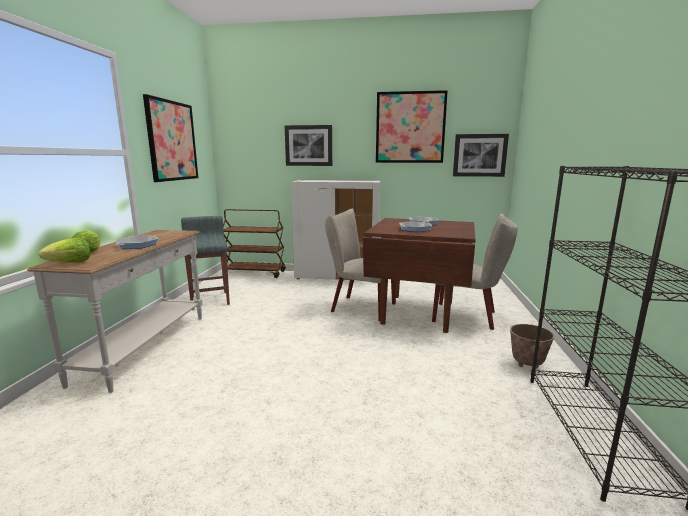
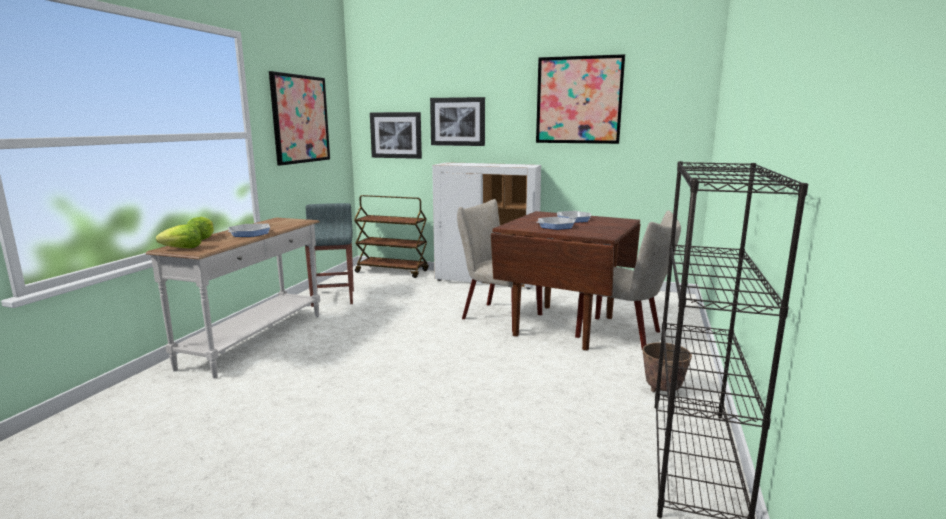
camera: 10 degrees right, 0 degrees up
picture [453,134,509,177] -> picture moved to [370,112,422,159]

